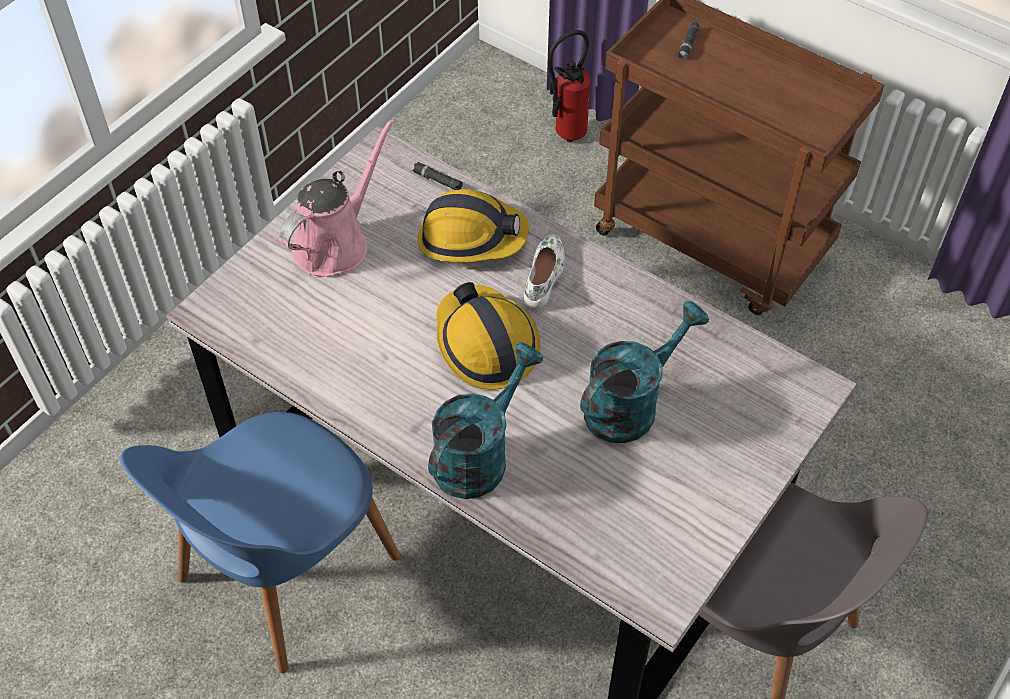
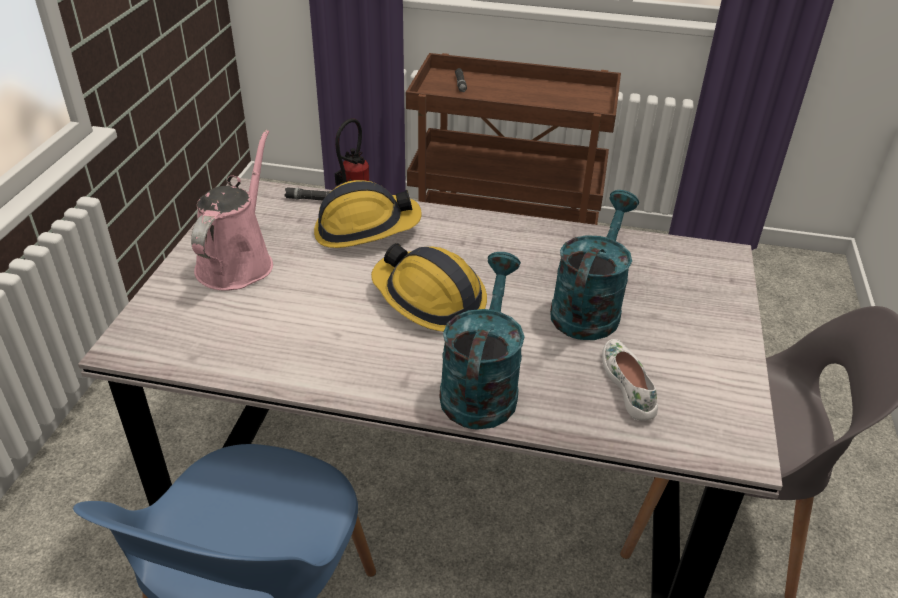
camera: 25 degrees left, 15 degrees down
white shoe [524,234,565,308] -> white shoe moved to [602,339,658,421]

